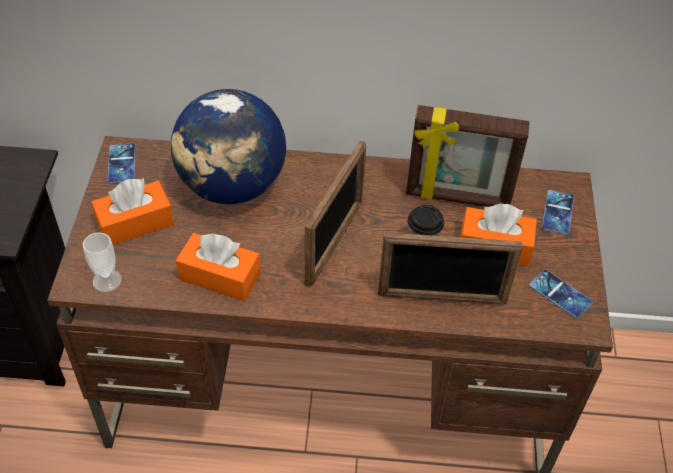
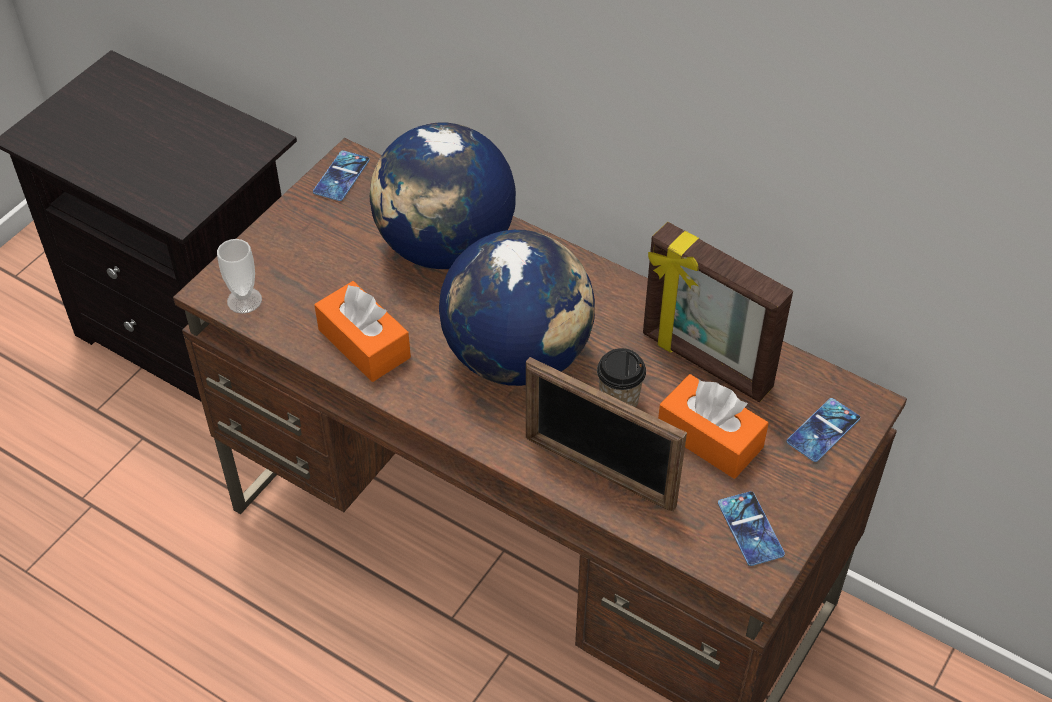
camera: 30 degrees right, 0 degrees up
orange tissue box [91,178,174,245] -> none
picture frame [305,140,366,288] -> globe [439,230,595,386]

